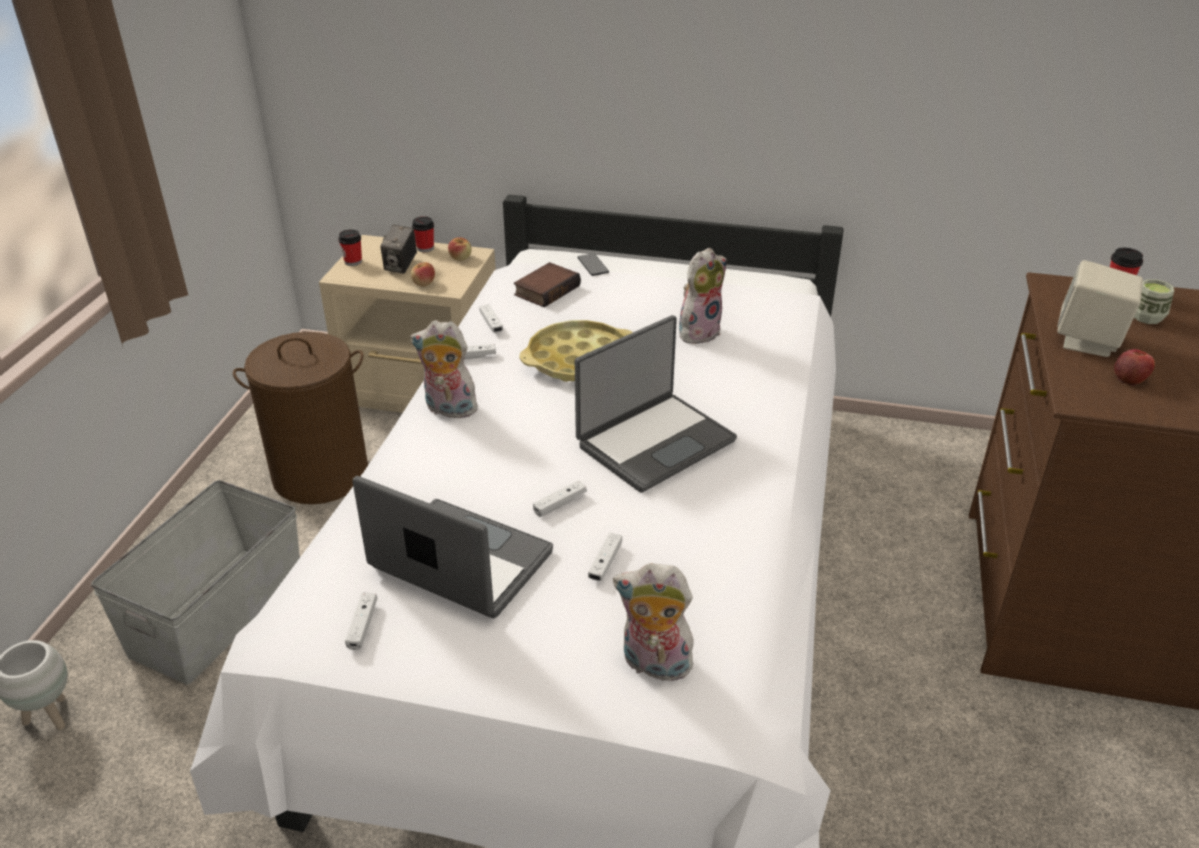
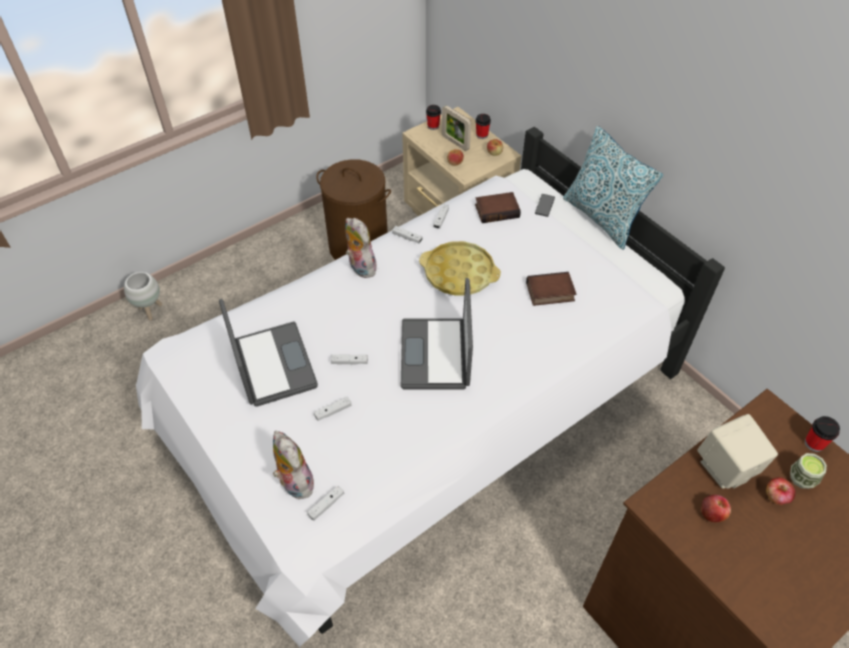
camera: 40 degrees right, 15 degrees up
grey storage box [91,480,300,685] -> none
white game controller [345,593,377,650] -> white game controller moved to [307,486,344,521]
camera [381,225,417,274] -> picture frame [442,106,471,151]
laptop [575,315,737,493] -> laptop turned 90 degrees clockwise [401,278,473,390]
plush toy [679,248,727,344] -> book [526,272,576,306]
none -> pillow [563,126,663,249]
none -> apple [766,477,796,505]

